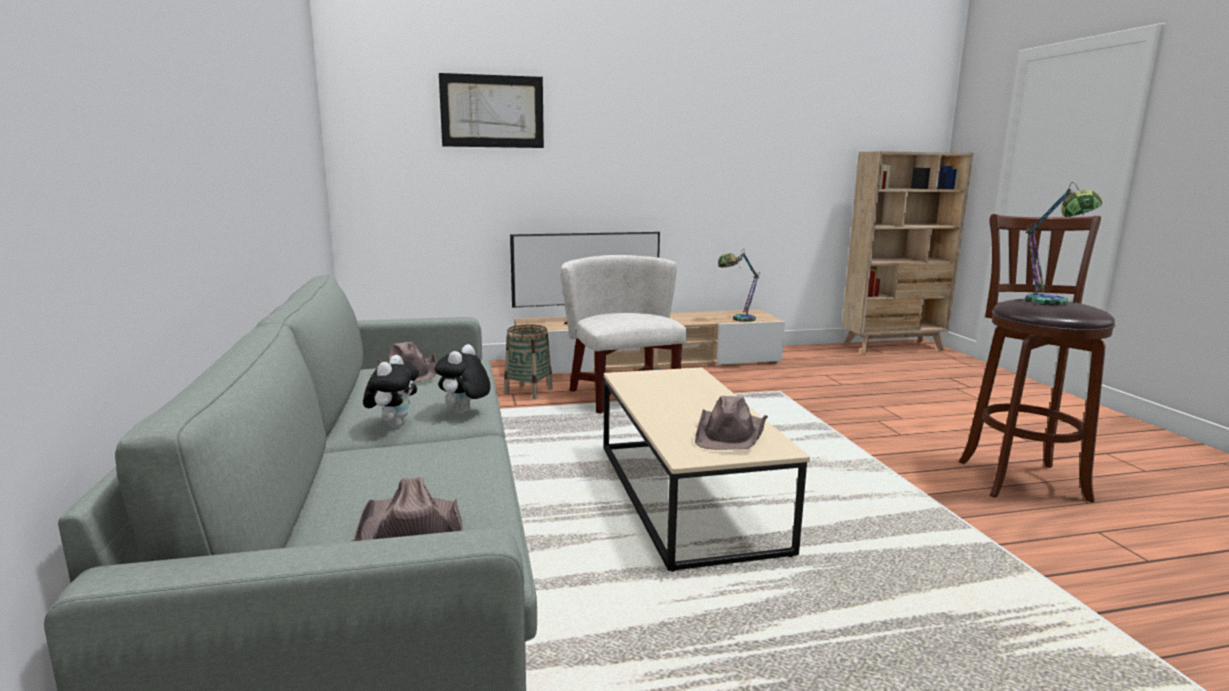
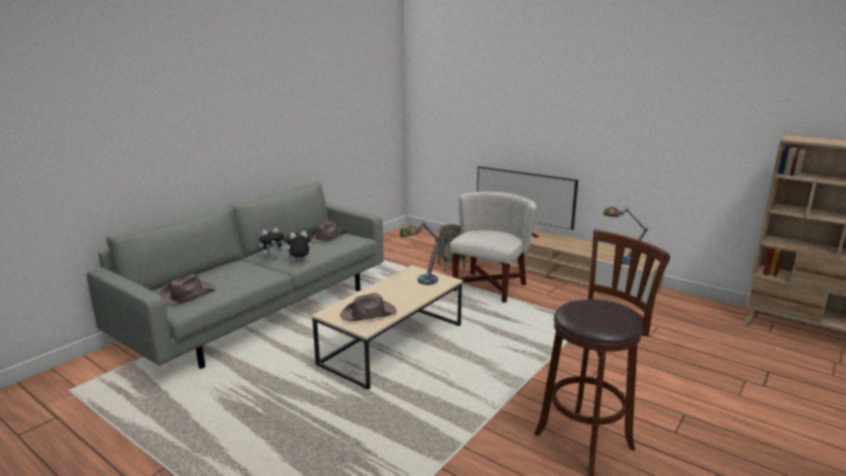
camera: 50 degrees right, 5 degrees up
picture [439,73,544,148] -> none
table lamp [1025,182,1102,306] -> table lamp moved to [400,220,440,285]

